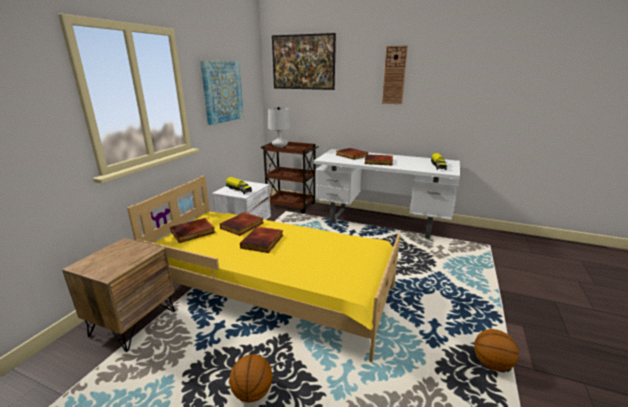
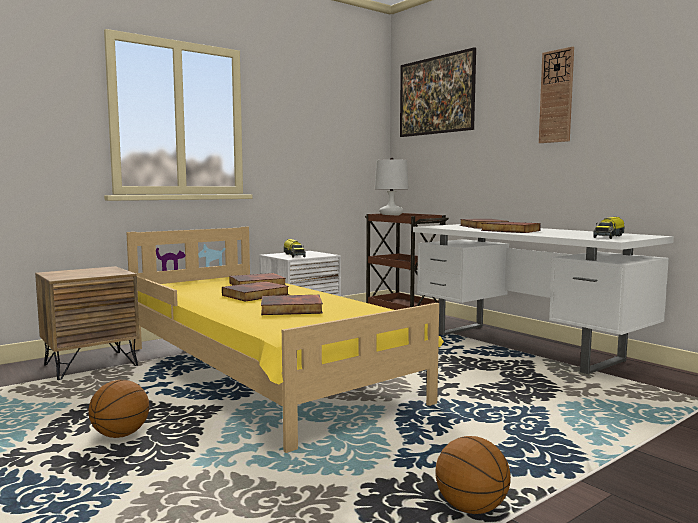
camera: 30 degrees right, 15 degrees down
book [170,218,215,243] -> book moved to [261,295,323,315]
picture [200,60,244,125] -> none

